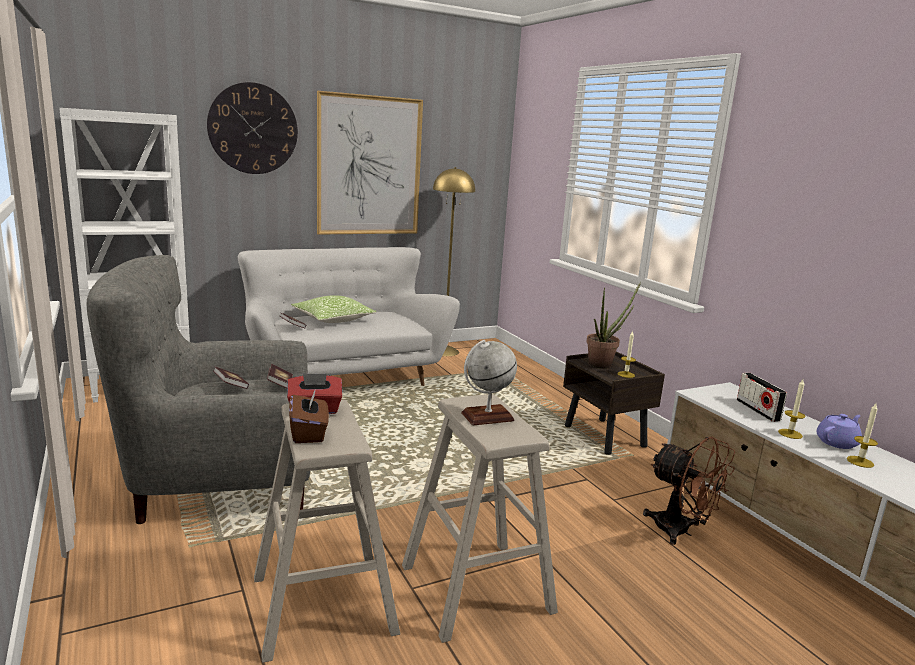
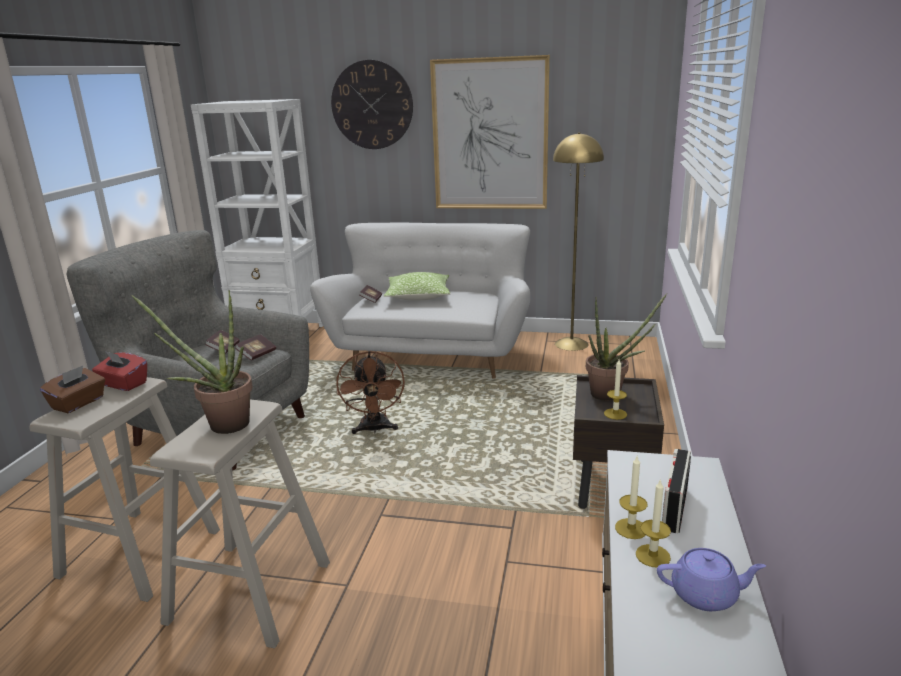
camera: 40 degrees right, 5 degrees up
globe [461,340,517,426] -> potted plant [132,290,253,434]
brown fan [643,437,735,545] -> brown fan moved to [336,351,405,434]
candle [847,403,878,468] -> candle moved to [615,456,647,539]

